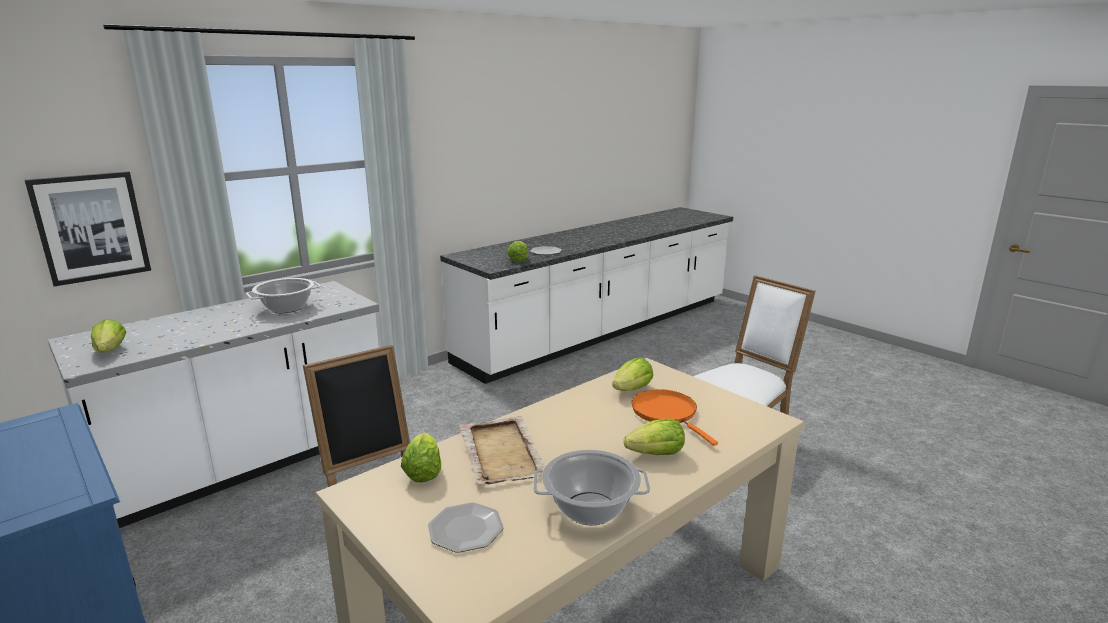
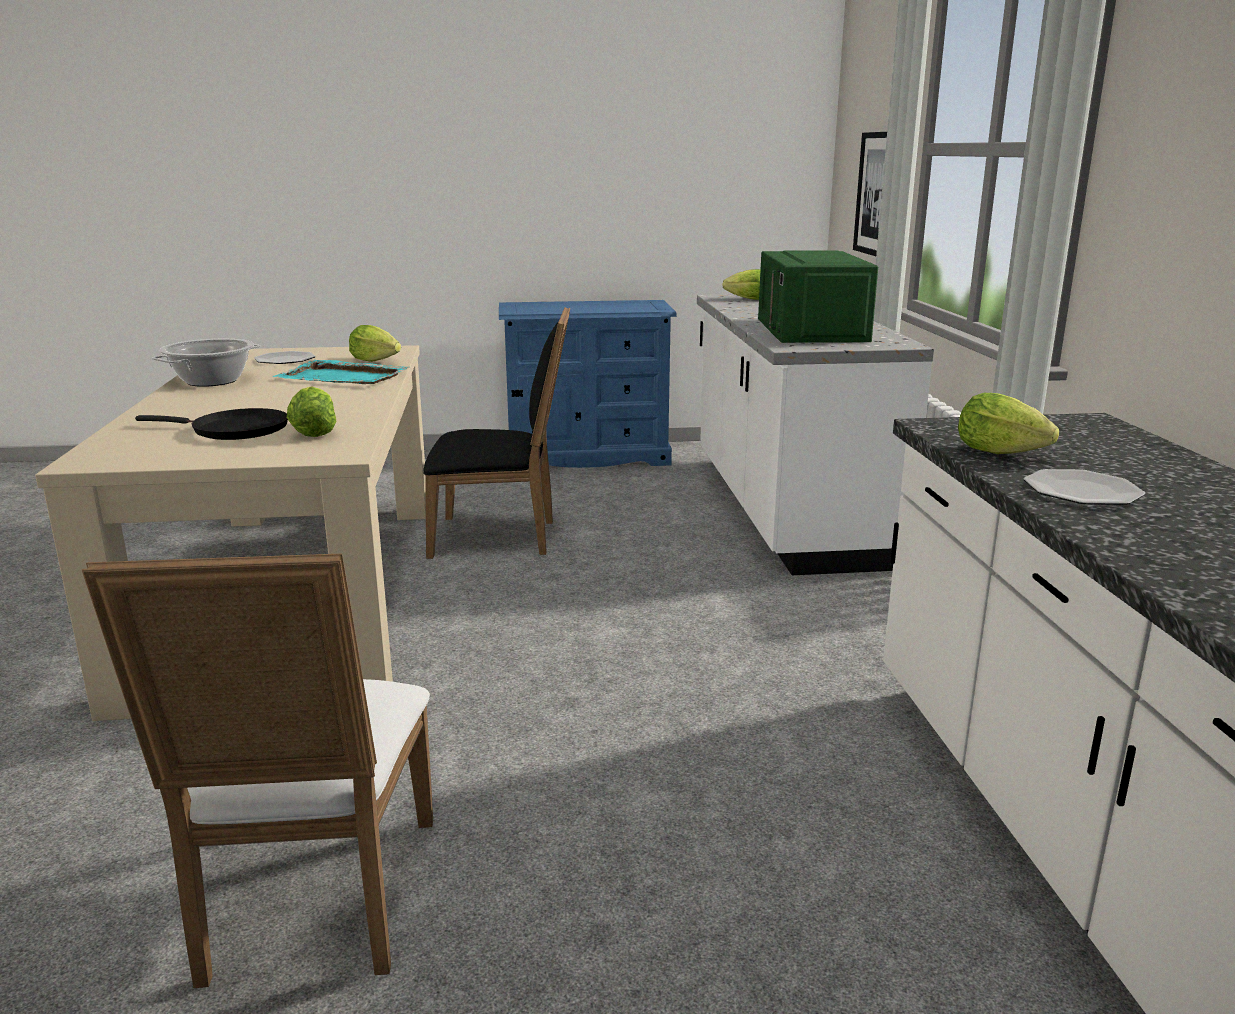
camera: 125 degrees right, 0 degrees up
cooking pot [246,278,321,313] -> green microwave [758,250,878,343]
beige tray [459,416,545,484] -> turquoise tray [272,360,409,384]
lettuce [624,419,685,455] -> none
orange frying pan [631,389,718,446] -> black frying pan [135,408,288,440]

